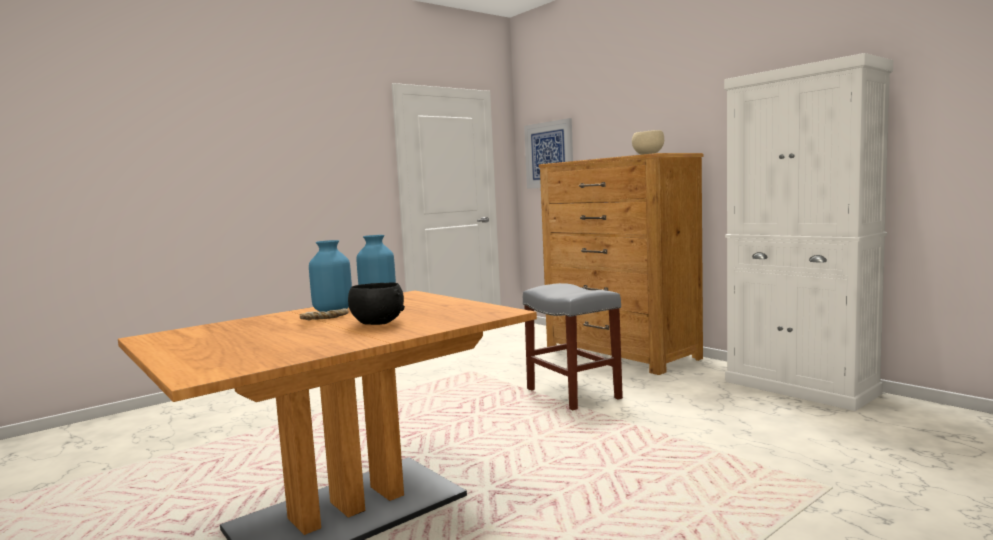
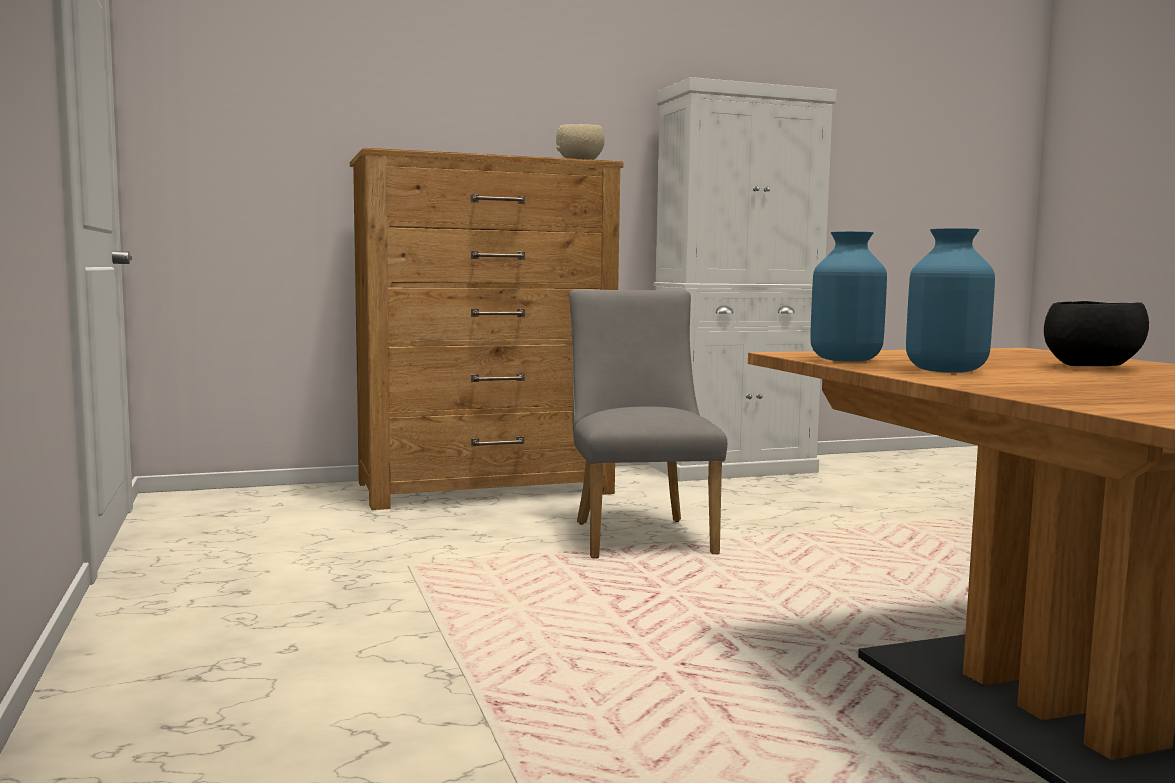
camera: 70 degrees left, 0 degrees up
bread [300,308,349,321] -> none
grey stool [523,283,623,411] -> grey chair [569,289,727,558]
picture [524,118,573,189] -> none

